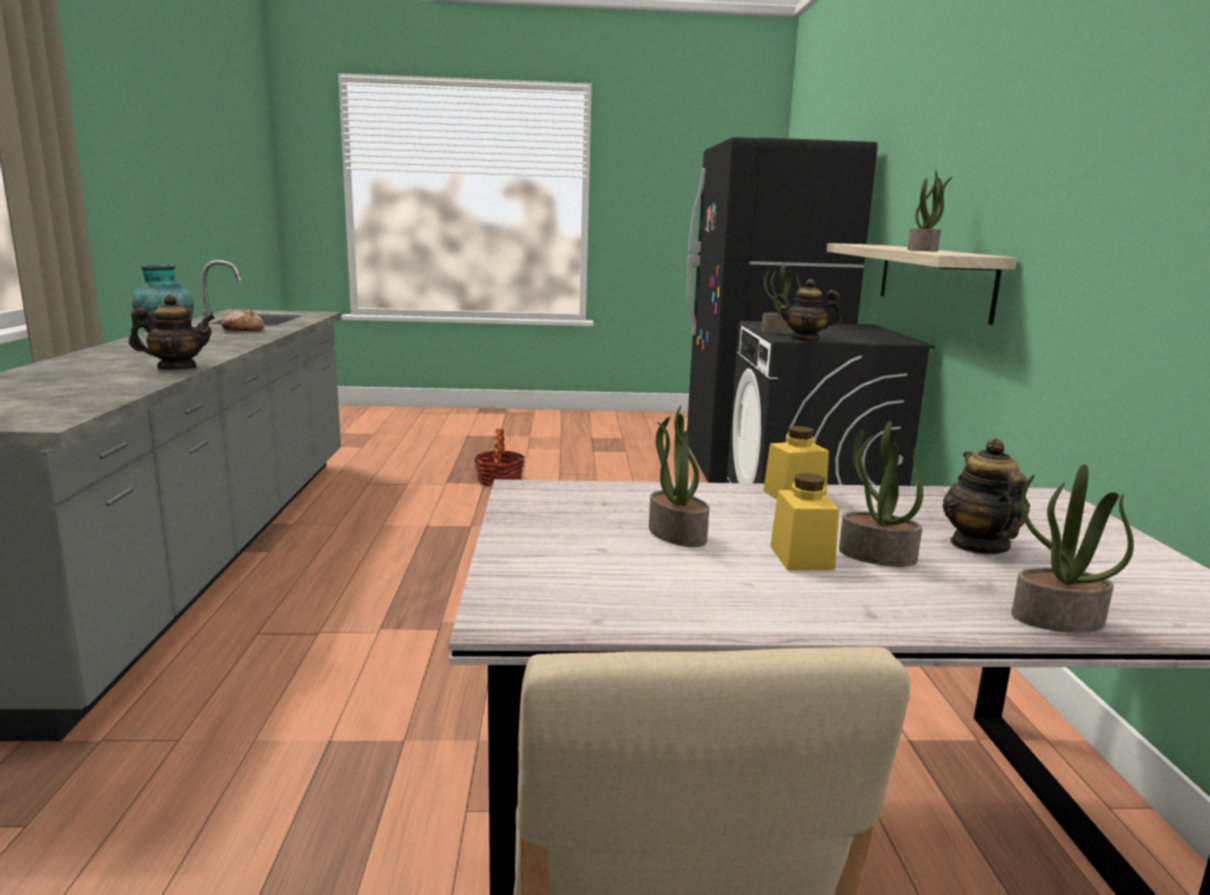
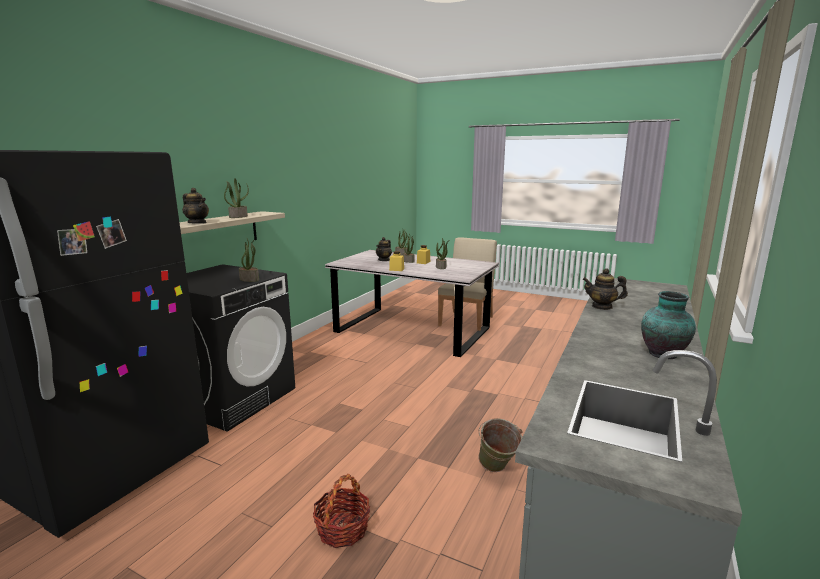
camera: 150 degrees left, 0 degrees up
bread [221,309,265,331] -> none
teapot [776,279,842,342] -> teapot moved to [182,188,209,224]
none -> green bucket [478,418,522,472]

